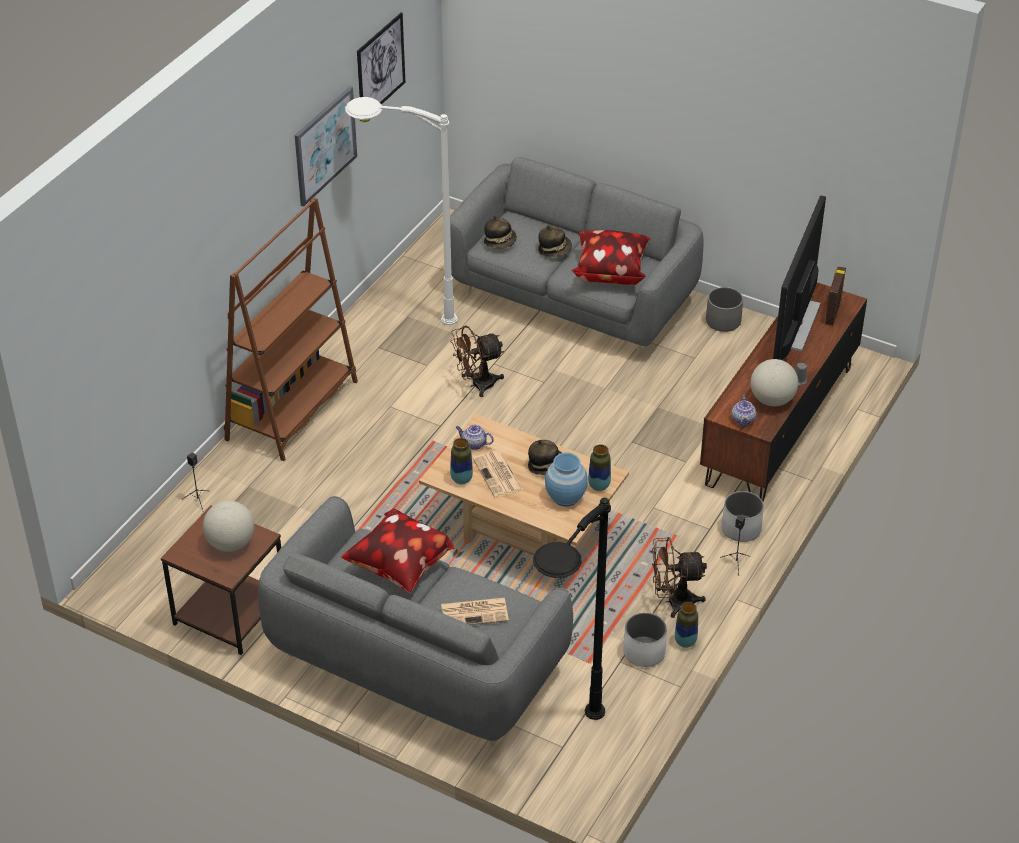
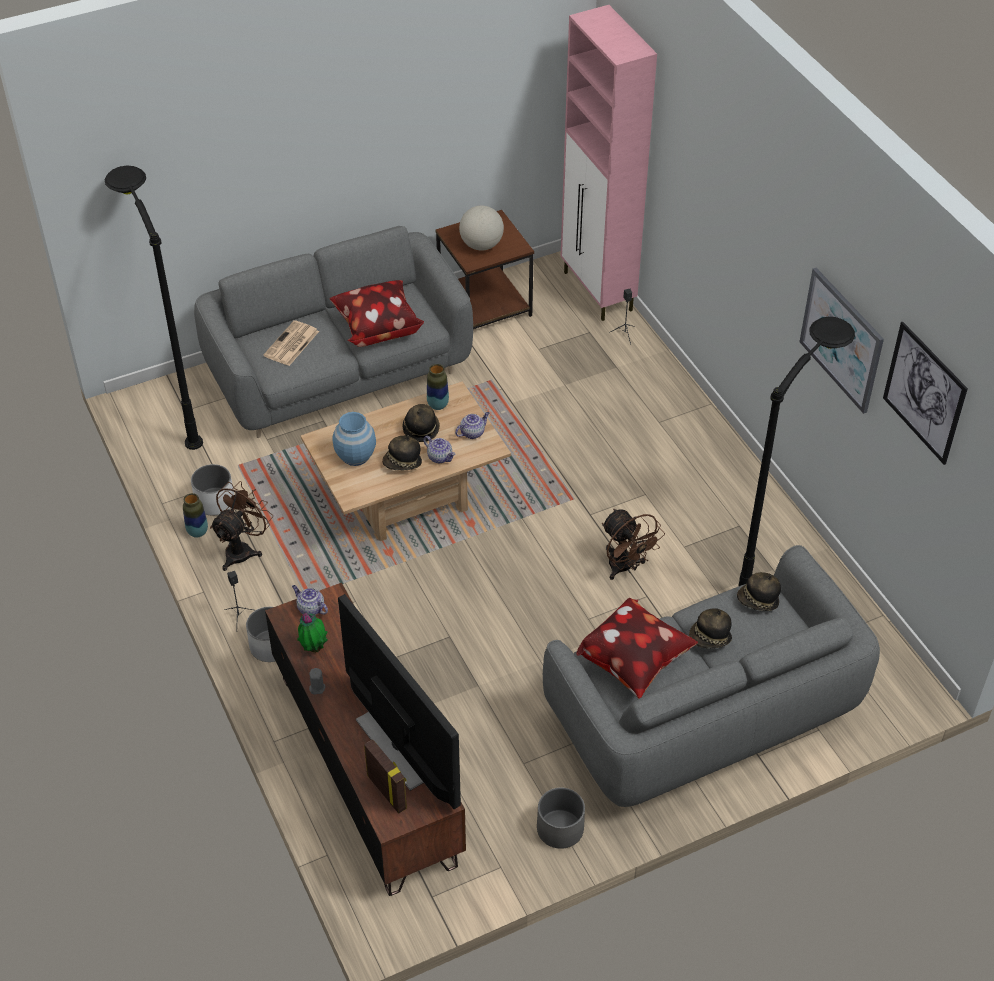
camera: 125 degrees right, 5 degrees up
brown bookcase [224,198,358,461] -> none
white floor lamp [345,97,458,325] -> black floor lamp [739,317,855,586]
brown fan [450,325,504,397] -> brown fan turned 135 degrees clockwise [602,508,665,580]
newspaper [473,451,523,498] -> hat [403,404,440,442]
vase [588,444,611,491] -> none
globe [751,359,798,406] -> potted plant [297,612,328,653]
none -> teapot [423,436,456,463]
none -> pink cabinet [561,5,657,321]

